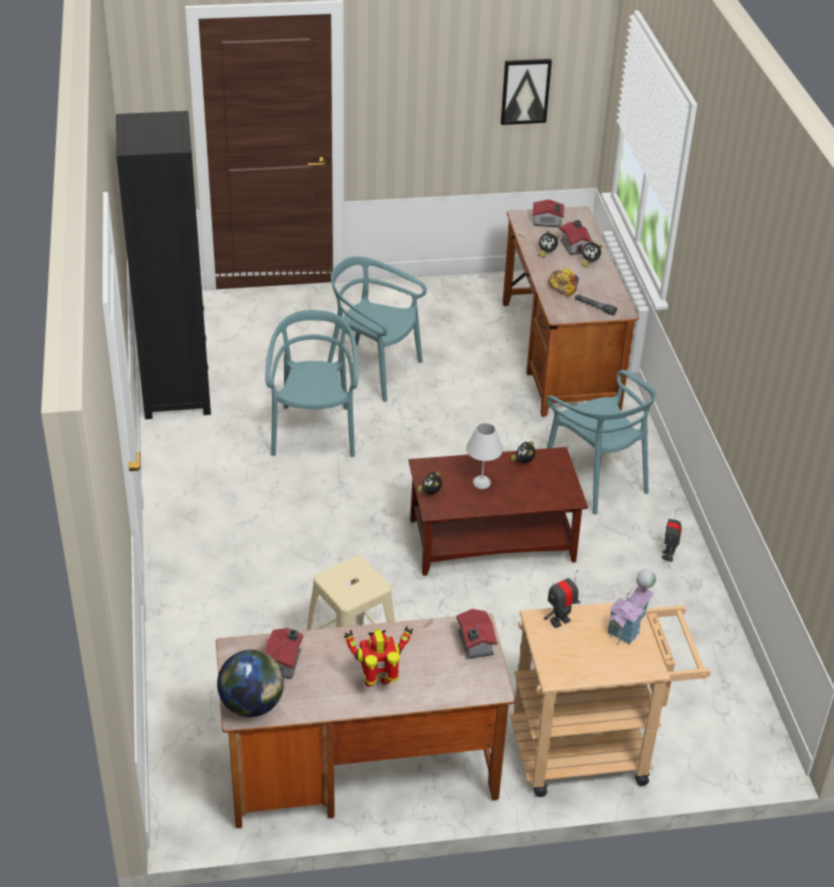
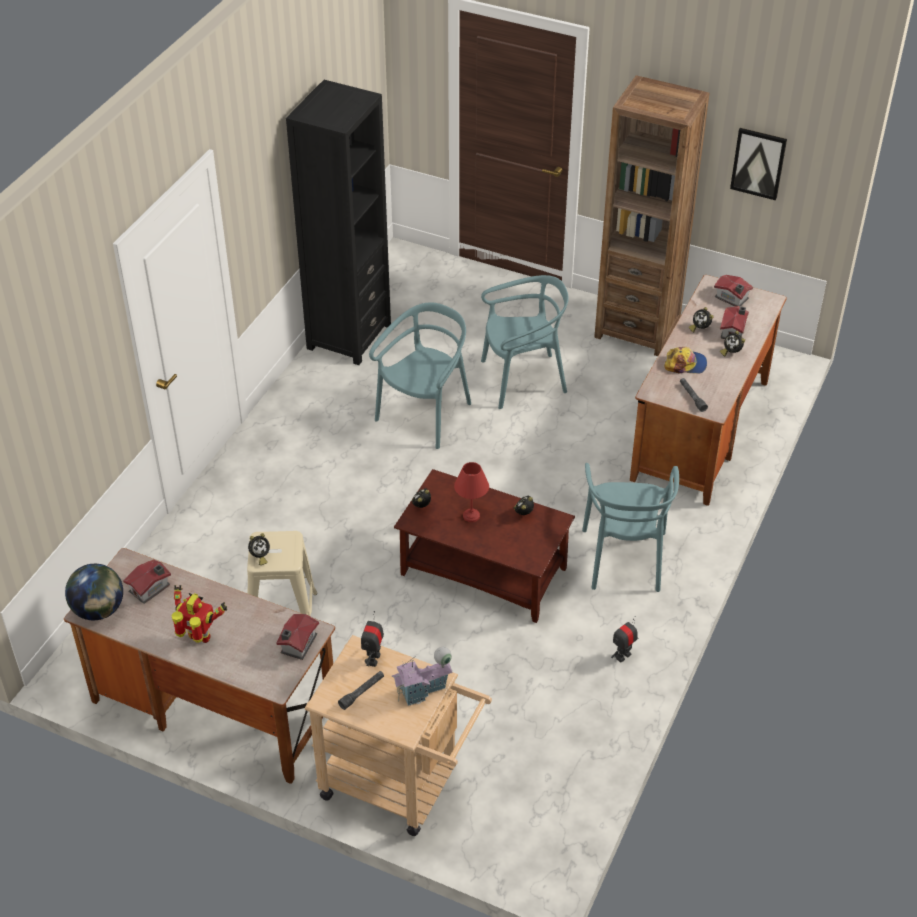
camera: 35 degrees right, 5 degrees up
turquoise chair [327,256,427,402] -> turquoise chair turned 105 degrees clockwise [481,275,569,409]
white table lamp [466,423,503,489] -> red table lamp [454,462,489,522]
toy robot [544,571,581,628] -> toy robot turned 75 degrees counterclockwise [361,611,384,667]
cap [548,269,579,296] -> cap turned 45 degrees clockwise [664,347,707,374]
none -> alarm clock [248,533,270,565]
none -> grey flashlight [338,671,384,710]
none -> brown bookcase [594,75,709,356]

